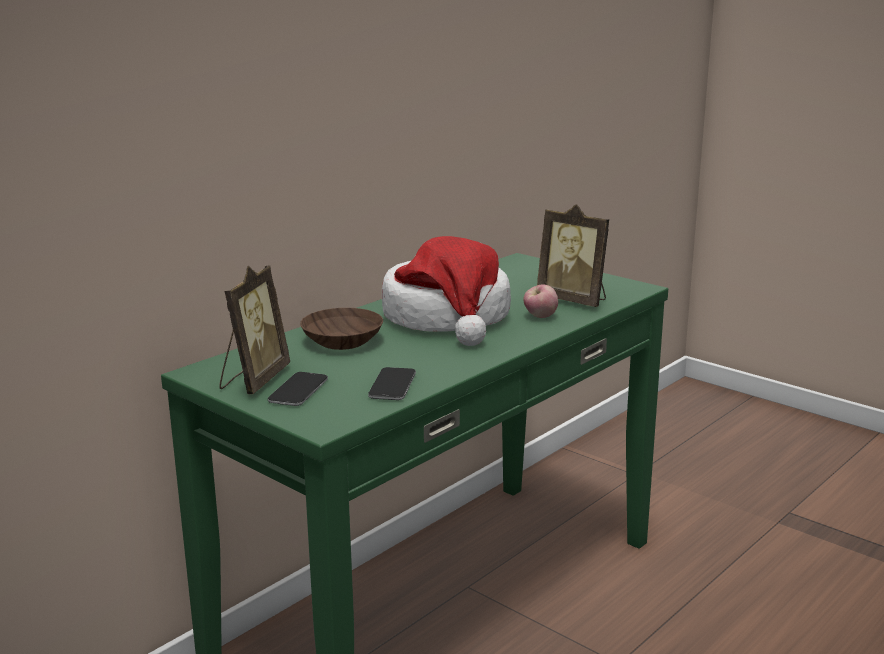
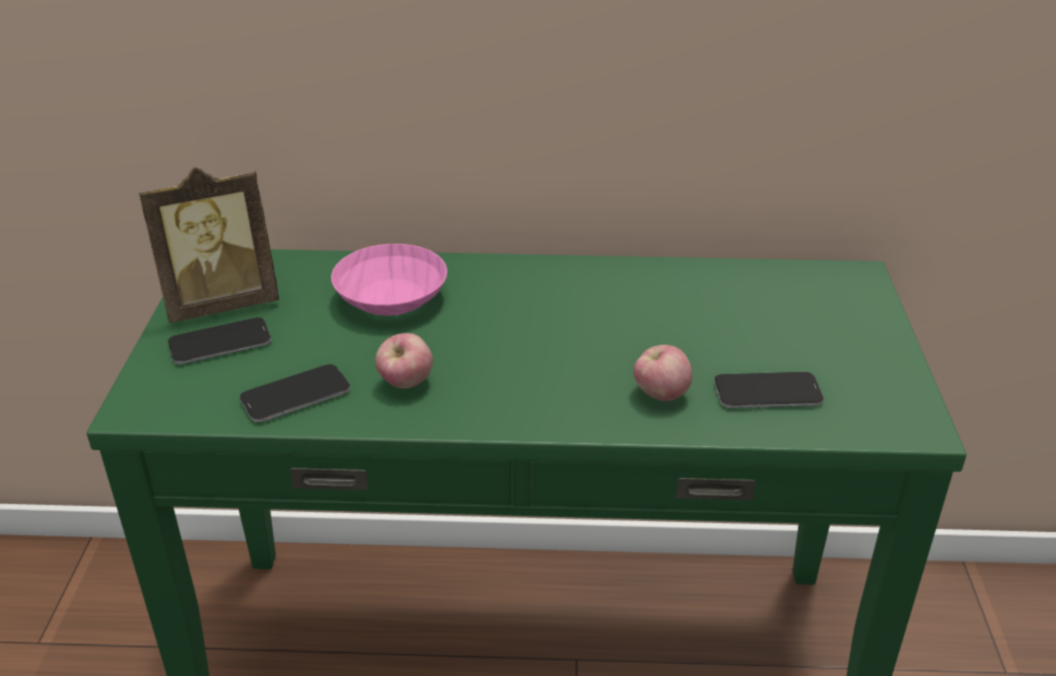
camera: 50 degrees right, 15 degrees up
brown bowl [300,308,383,350] -> pink bowl [331,244,447,316]
hat [382,236,511,346] -> none
picture frame [537,204,609,307] -> phone [714,372,824,408]
none -> apple [375,333,433,388]

